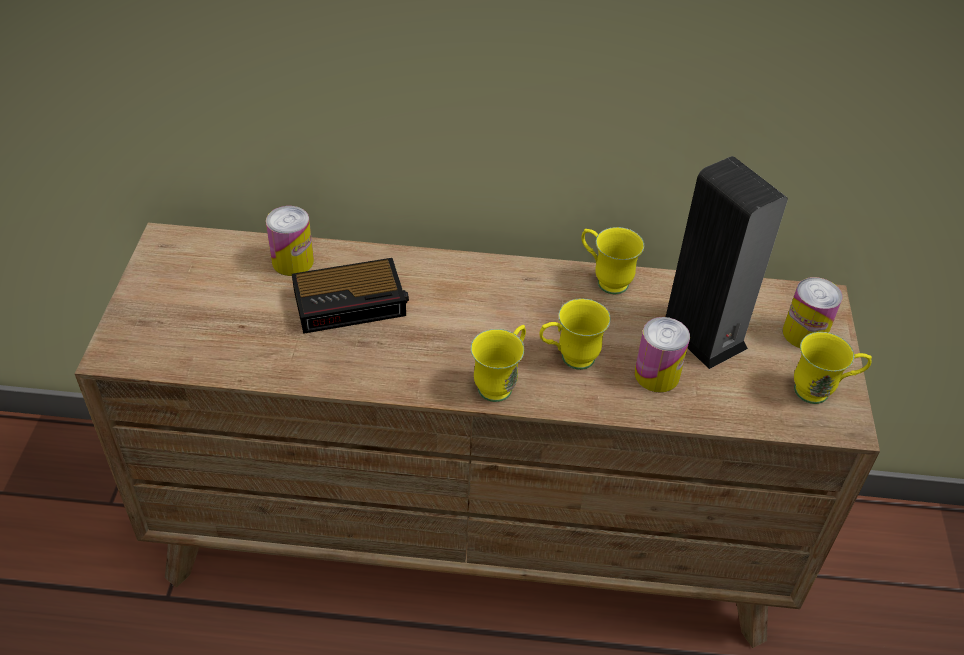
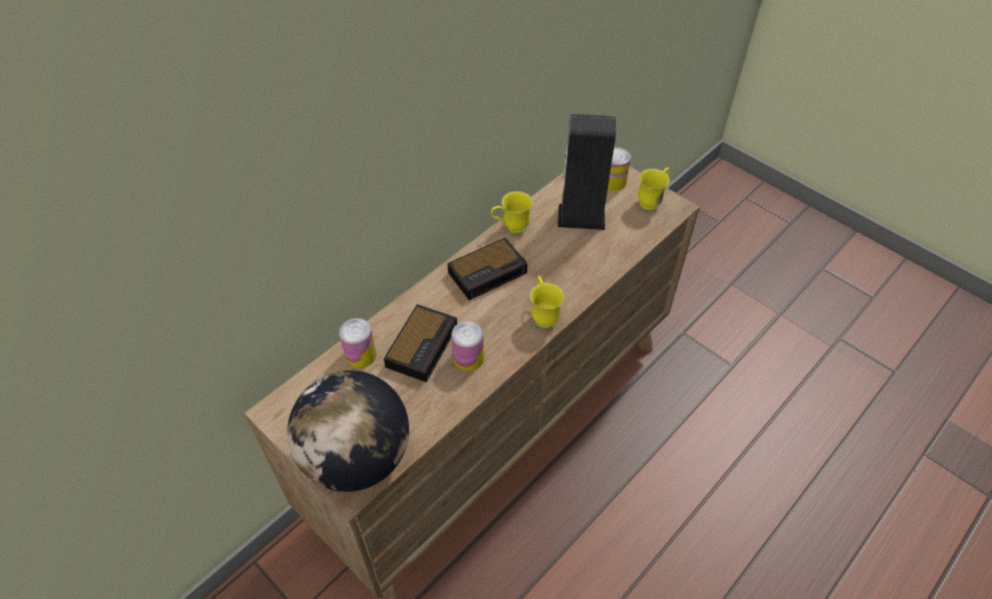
camera: 50 degrees left, 5 degrees up
yellow mug [539,298,611,370] -> none
can [635,317,690,393] -> can moved to [451,321,484,371]
none -> globe [287,370,409,492]
none -> alarm clock [447,237,527,300]

